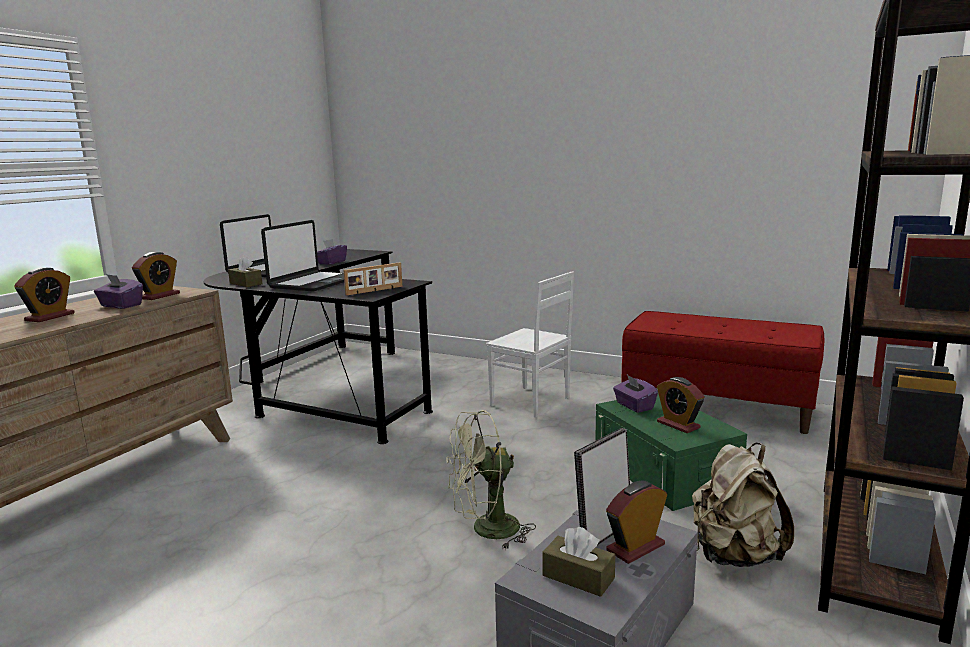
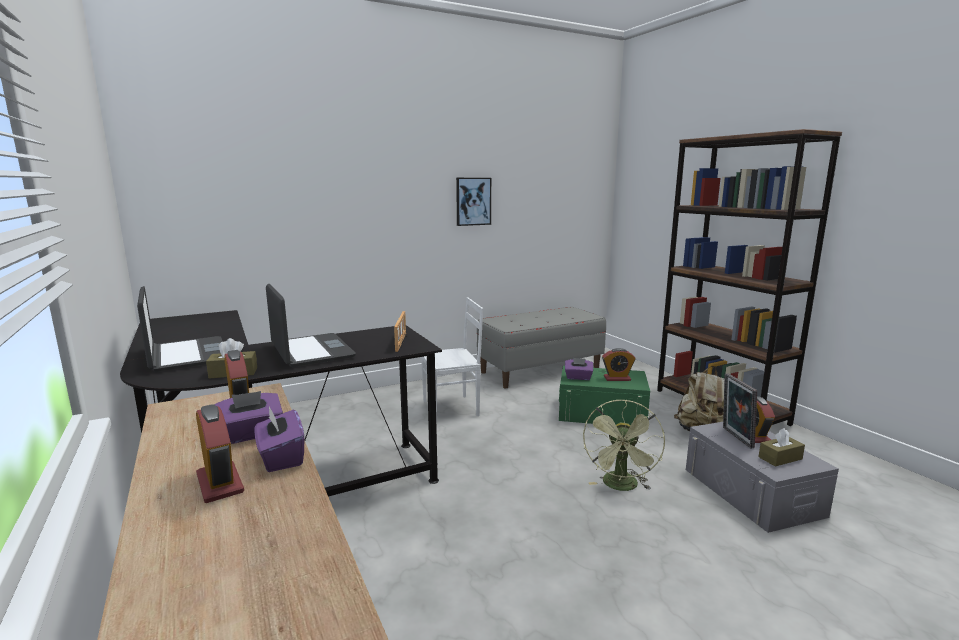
camera: 55 degrees left, 0 degrees up
purple tissue box [317,239,347,265] -> purple tissue box moved to [255,406,304,472]
red bench [621,311,825,434] -> grey bench [477,307,606,388]
none -> picture [456,178,491,226]

